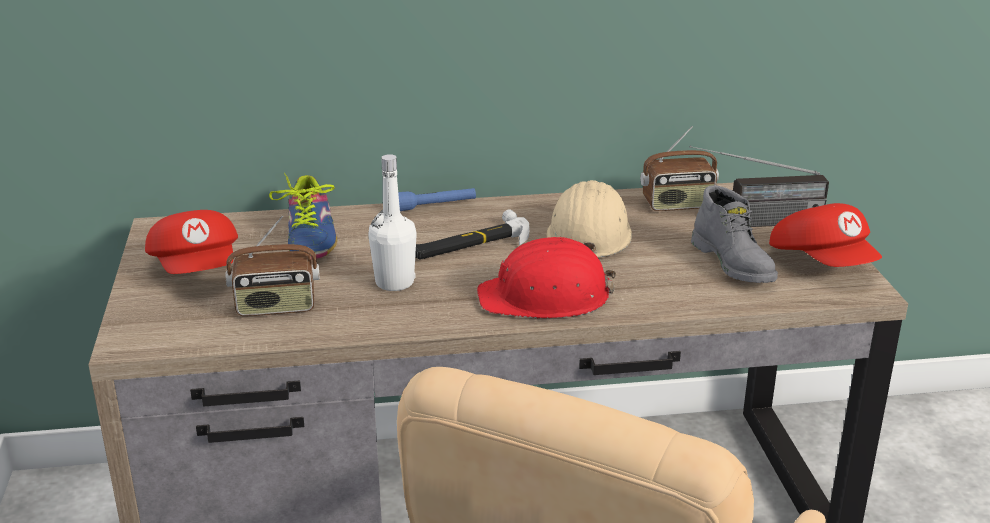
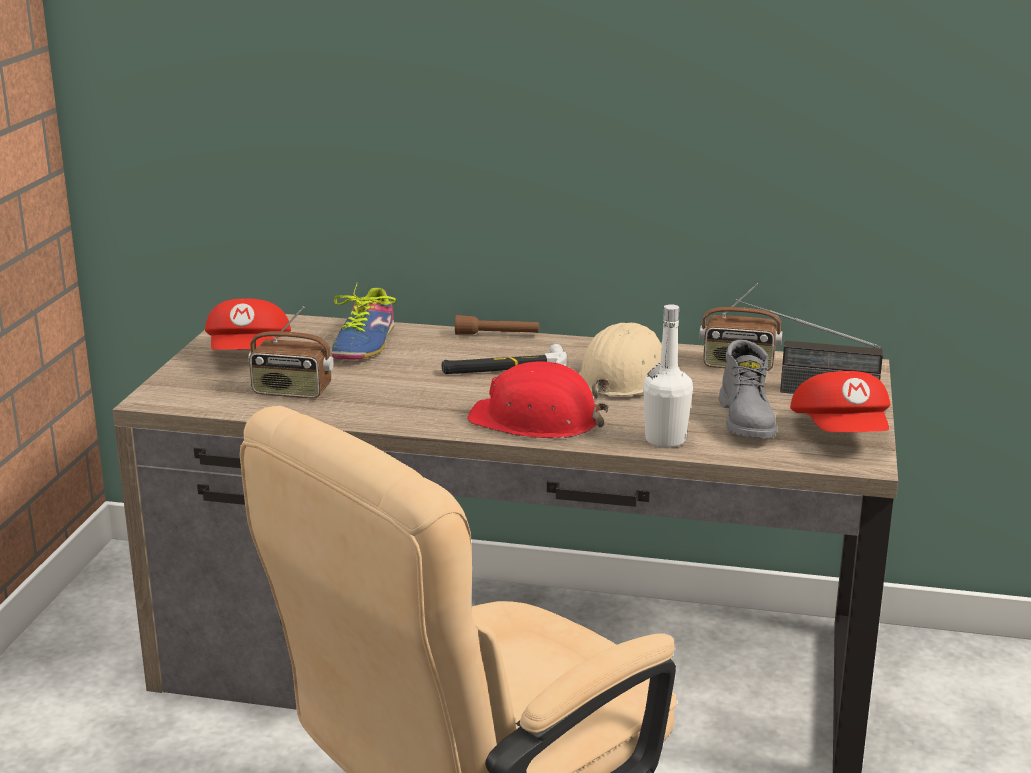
camera: 20 degrees right, 5 degrees down
white bottle [368,154,417,291] -> white bottle moved to [643,304,693,448]
blue flashlight [398,188,476,211] -> brown flashlight [455,315,539,335]

